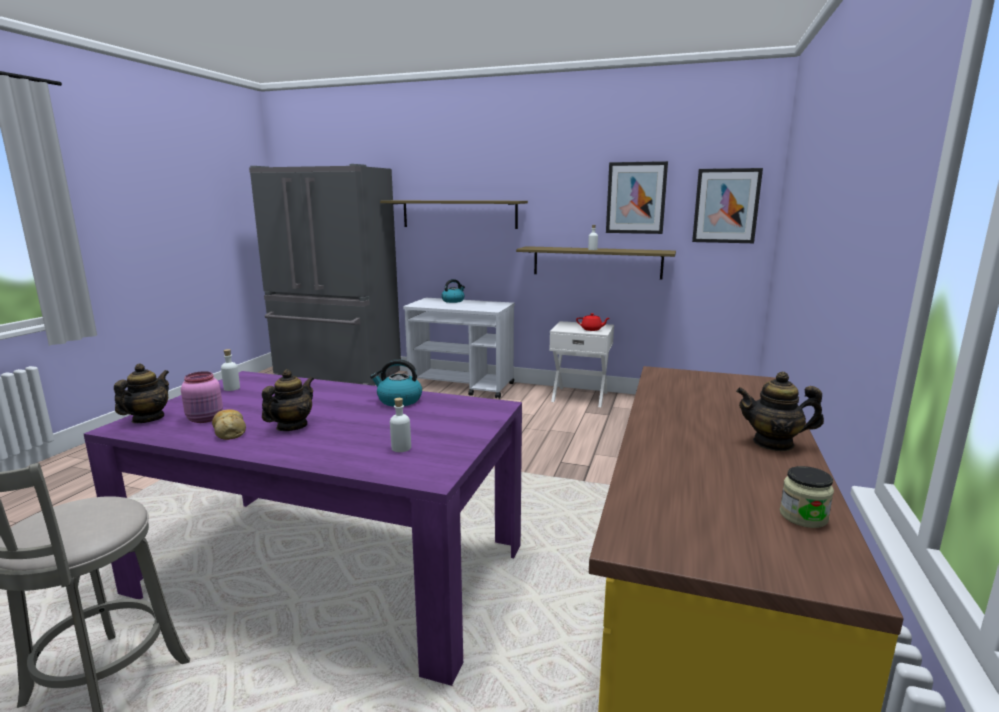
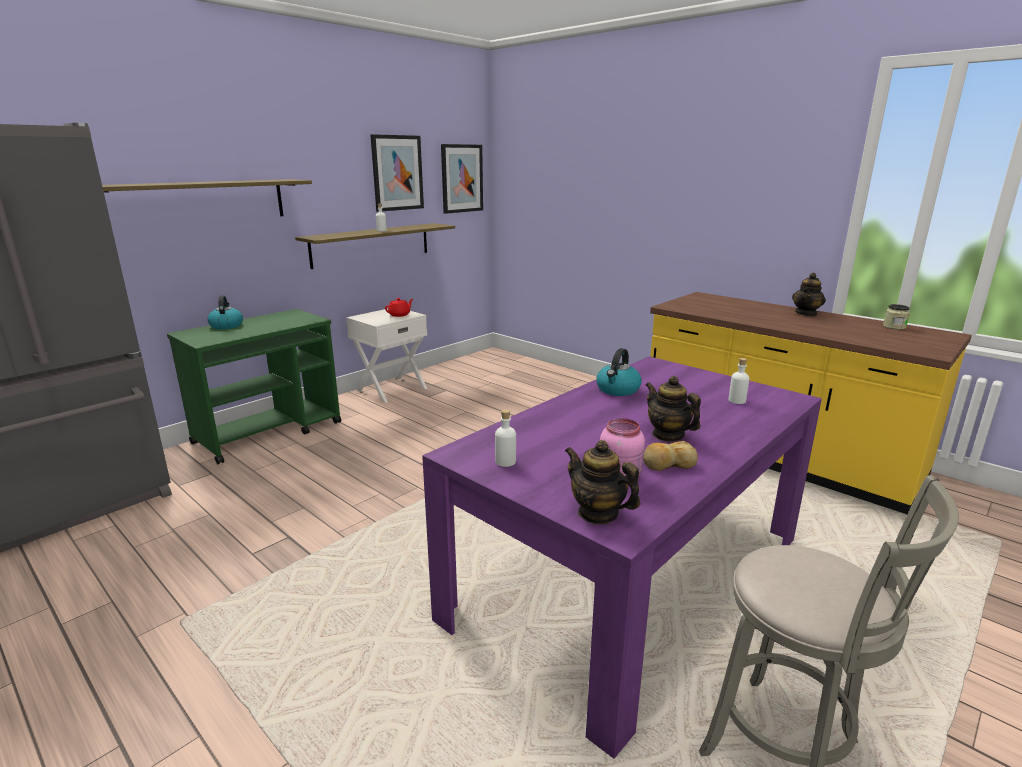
camera: 65 degrees left, 5 degrees up
white cart [403,298,515,399] -> green cart [167,309,341,464]

